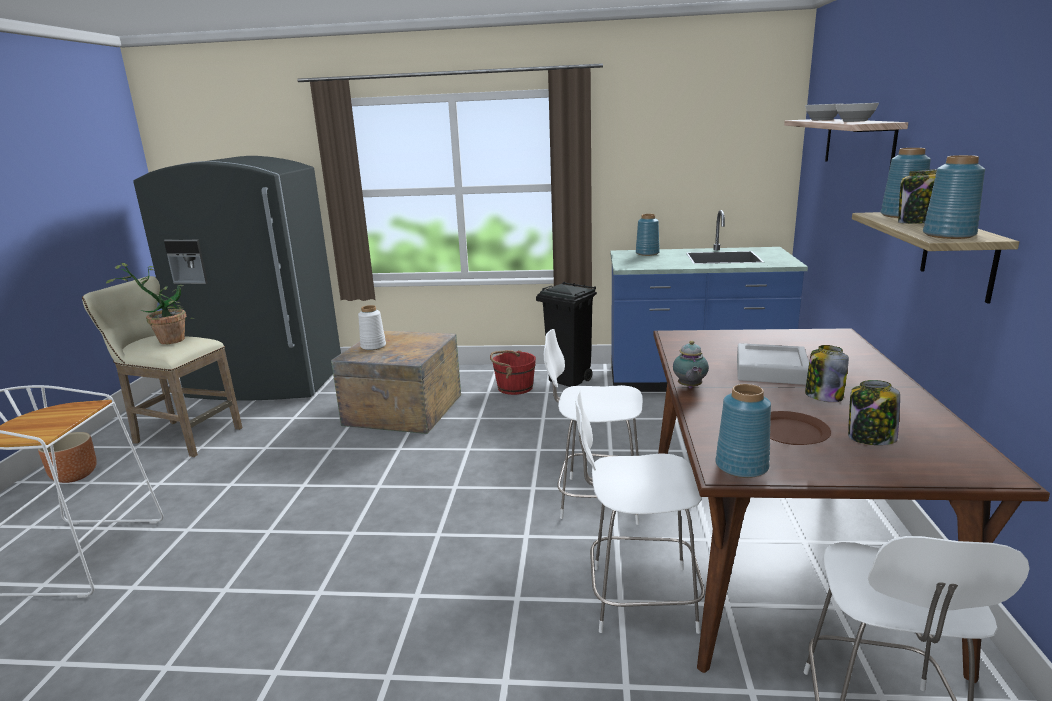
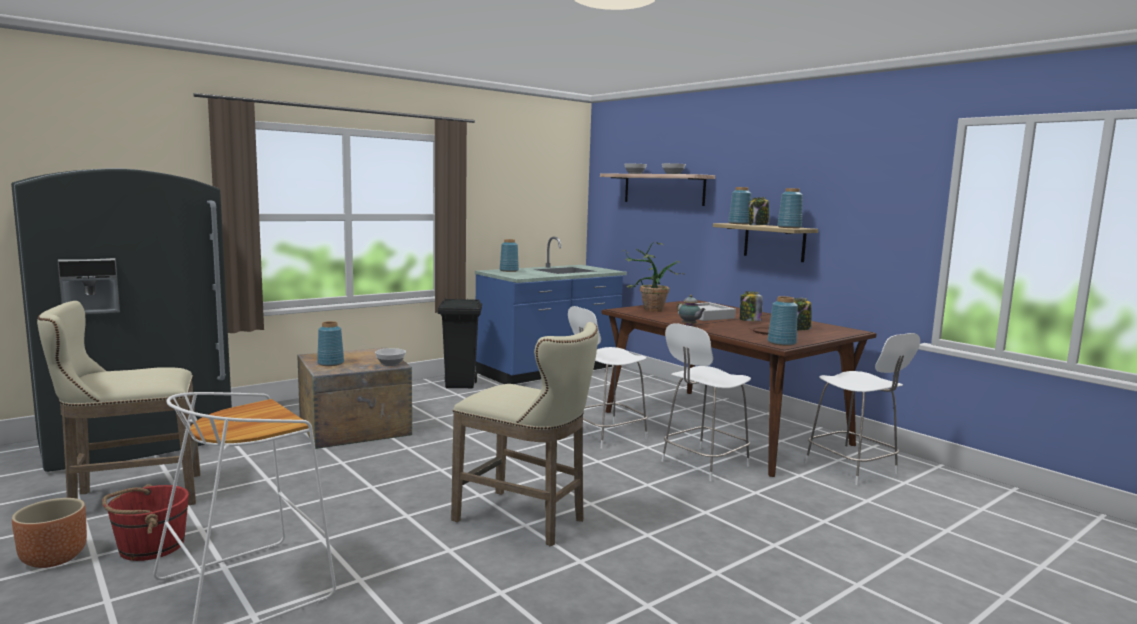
camera: 45 degrees left, 10 degrees down
potted plant [106,263,194,344] -> potted plant moved to [623,242,684,312]
white vase [358,305,386,350] -> blue vase [317,321,344,366]
red bucket [490,350,536,395] -> red bucket moved to [102,485,189,561]
none -> bowl [375,348,406,366]
none -> beige stool [451,322,598,546]

